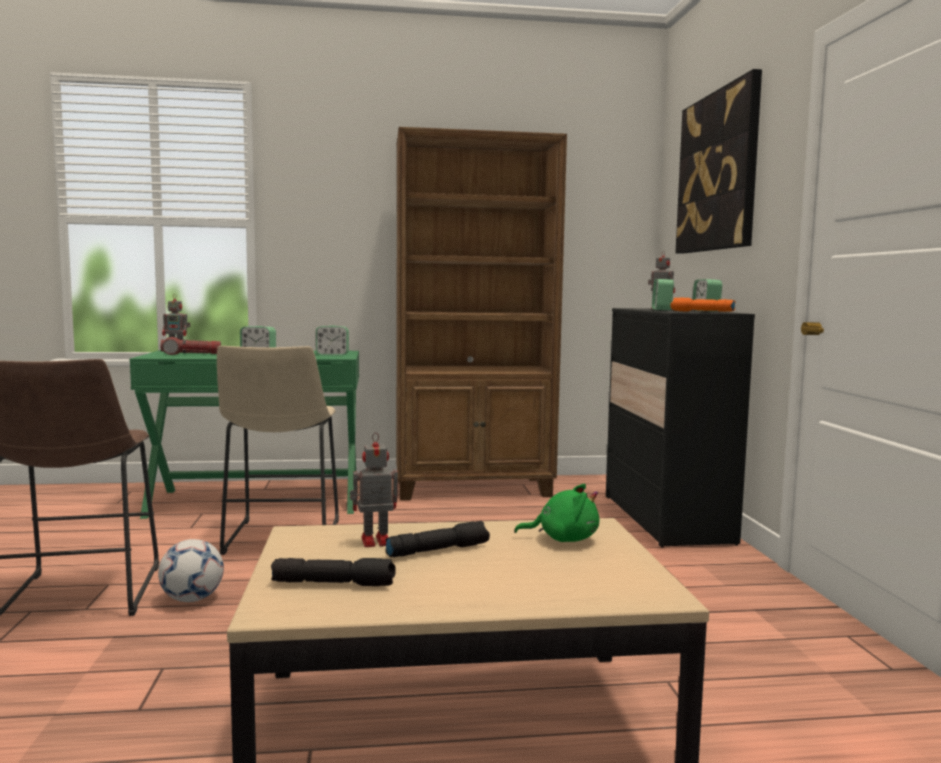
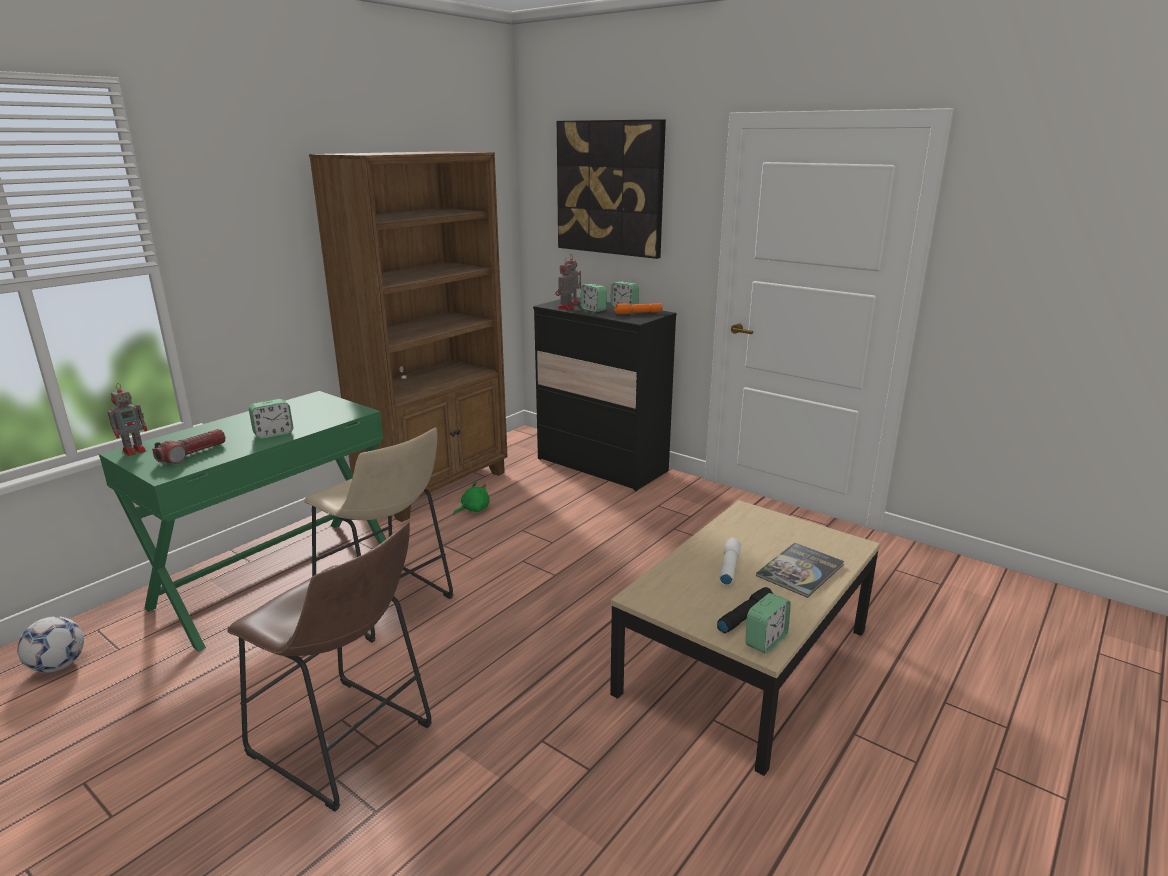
camera: 45 degrees left, 15 degrees up
football [158,539,224,602] -> football moved to [17,616,84,673]
alarm clock [316,326,349,355] -> alarm clock moved to [745,593,791,654]
toy robot [350,432,398,547] -> toy robot moved to [556,258,575,310]
black flashlight [385,521,490,557] -> white flashlight [719,538,741,585]
green plush toy [514,484,599,542] -> green plush toy moved to [453,482,490,515]
none -> book [756,543,844,598]

